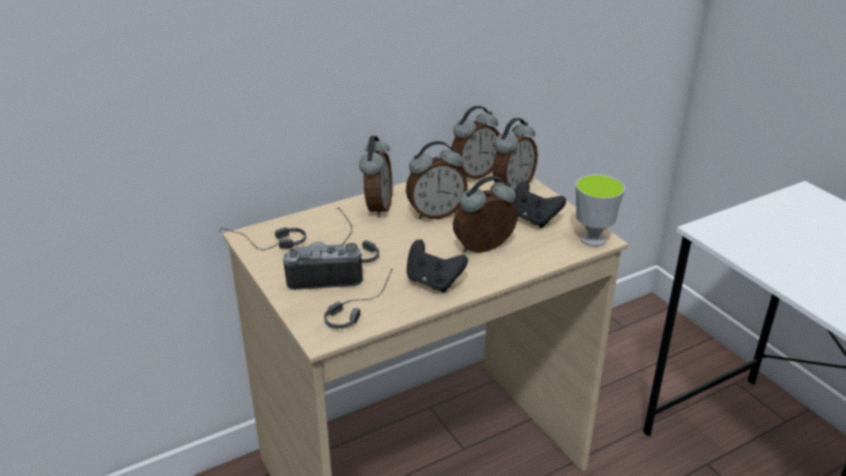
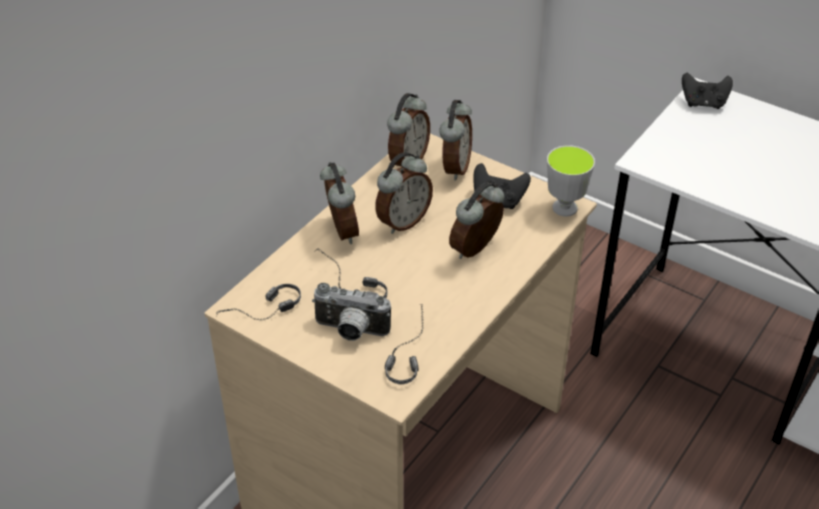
camera: 25 degrees left, 10 degrees up
camera [283,242,363,290] -> camera turned 135 degrees counterclockwise [312,283,391,341]
black game controller [406,239,468,292] -> black game controller moved to [682,73,733,109]

